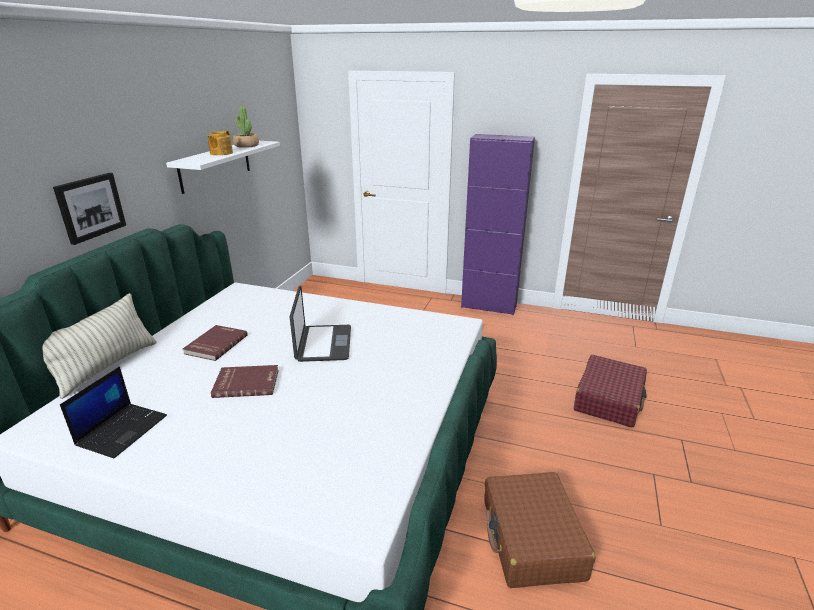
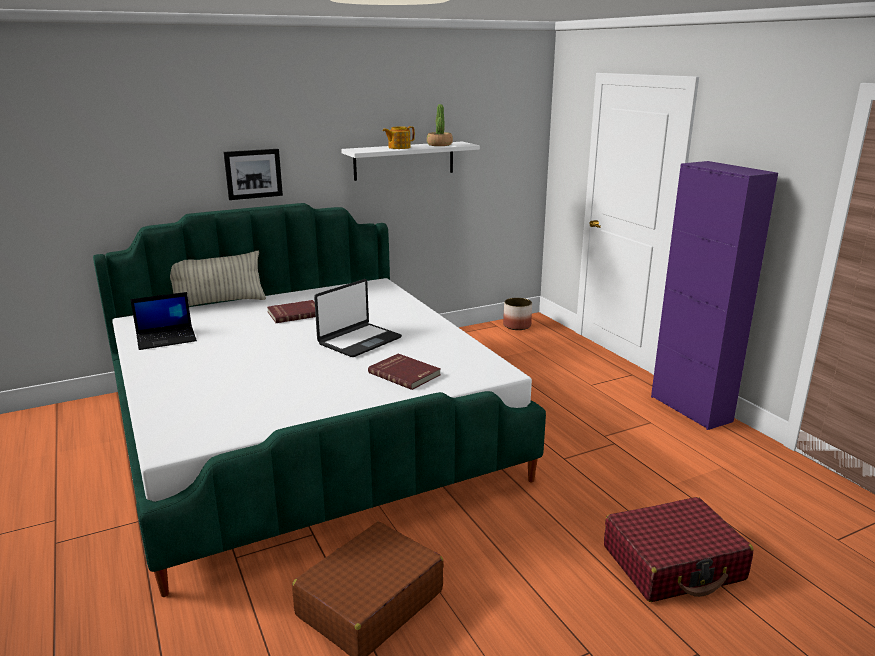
camera: 45 degrees right, 5 degrees down
red book [211,365,279,398] -> red book moved to [368,354,441,390]
none -> planter [503,298,532,330]

